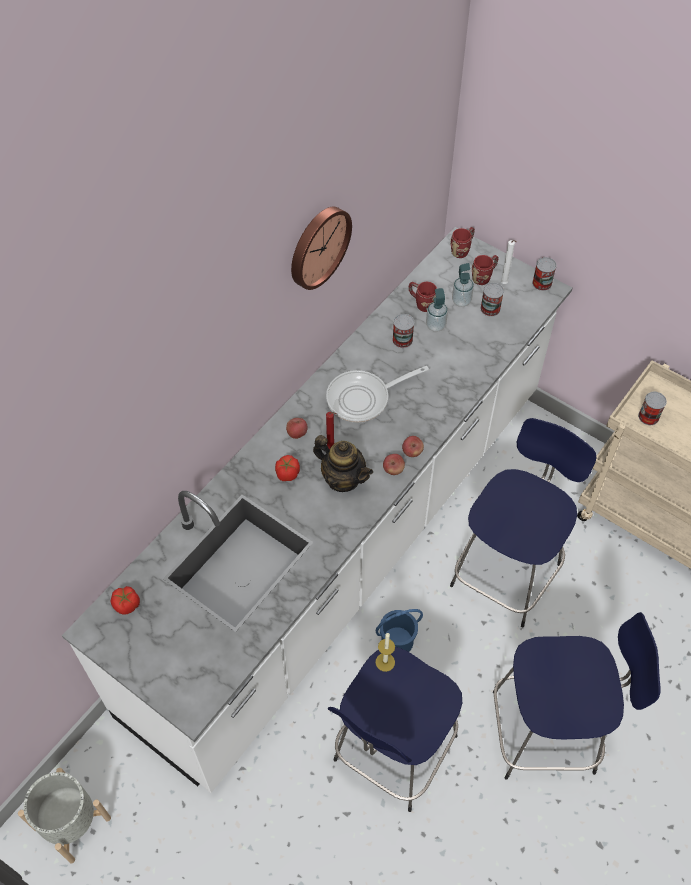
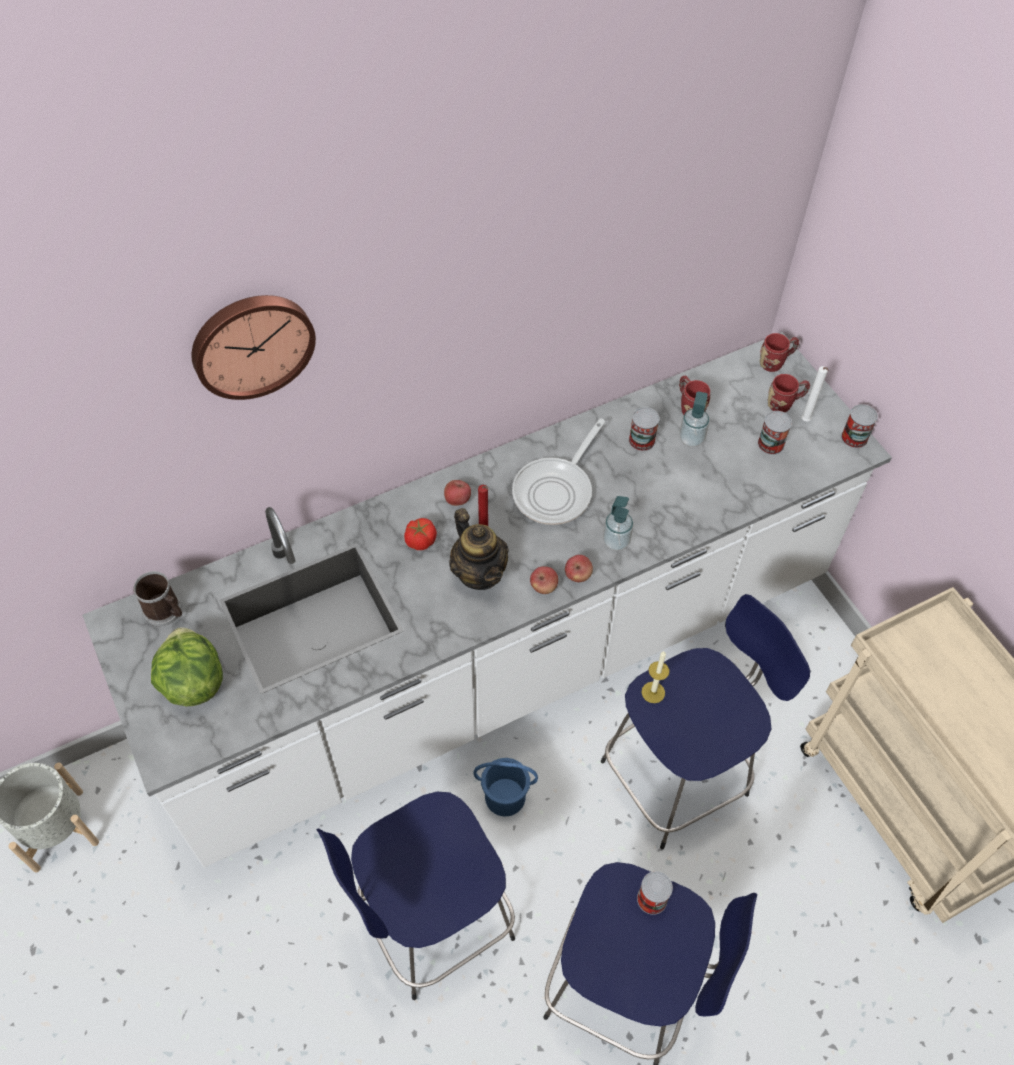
camera: 25 degrees right, 0 degrees up
tomato [110,586,140,615] -> mug [133,571,182,627]
wall clock [291,207,352,290] -> wall clock moved to [192,295,316,400]
frying pan [326,366,429,423] -> frying pan turned 60 degrees counterclockwise [512,418,605,525]
candle [376,633,395,672] -> candle moved to [642,651,669,703]
soap dispenser [452,263,474,307] -> soap dispenser moved to [603,496,634,551]
can [638,392,667,425] -> can moved to [637,871,673,915]
none -> lettuce [151,627,223,706]

